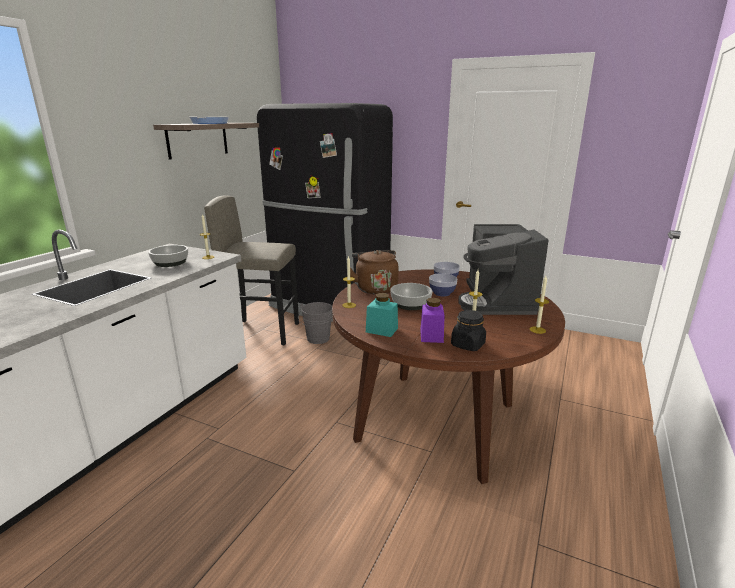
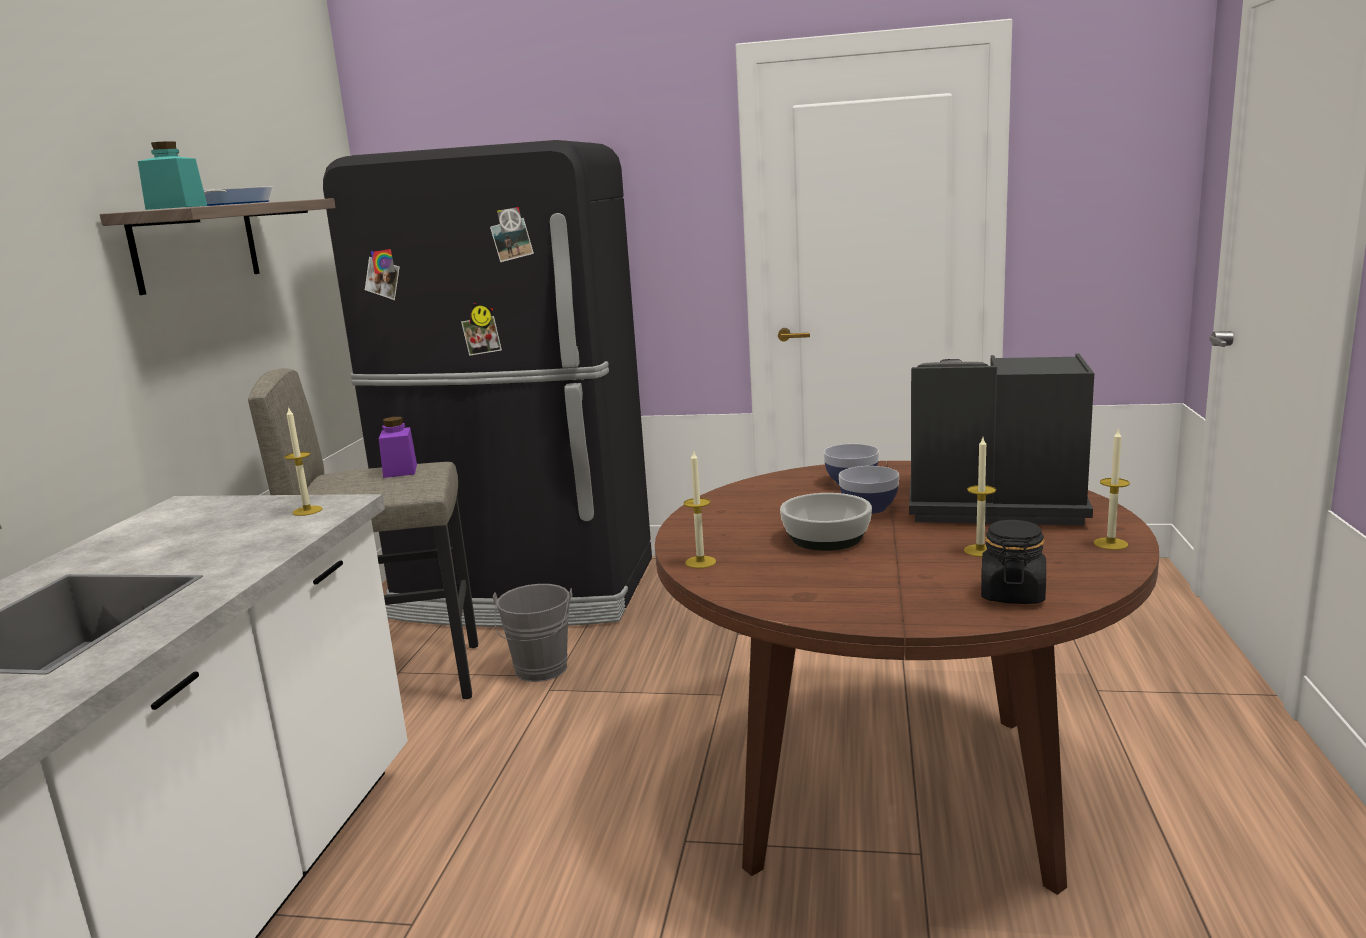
camera: 15 degrees left, 5 degrees down
bowl [148,245,188,267] -> none
brown kettle [350,250,398,295] -> none
turquoise jar [366,293,398,337] -> turquoise jar moved to [138,141,207,210]
purple jar [420,298,444,343] -> purple jar moved to [379,417,417,478]
coffee machine [458,224,549,315] -> coffee machine turned 120 degrees clockwise [909,353,1094,526]

